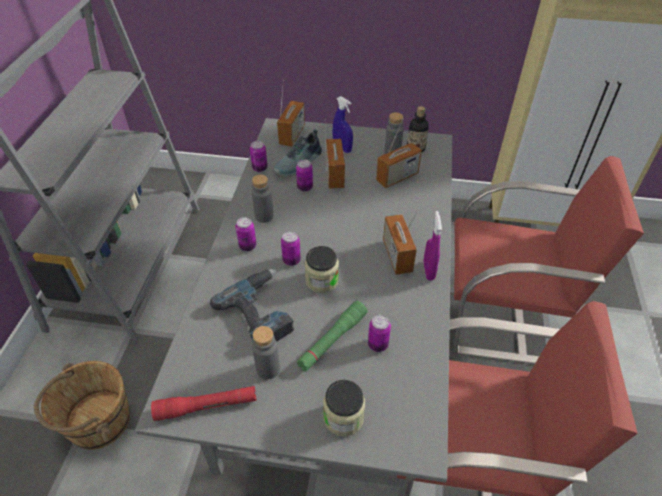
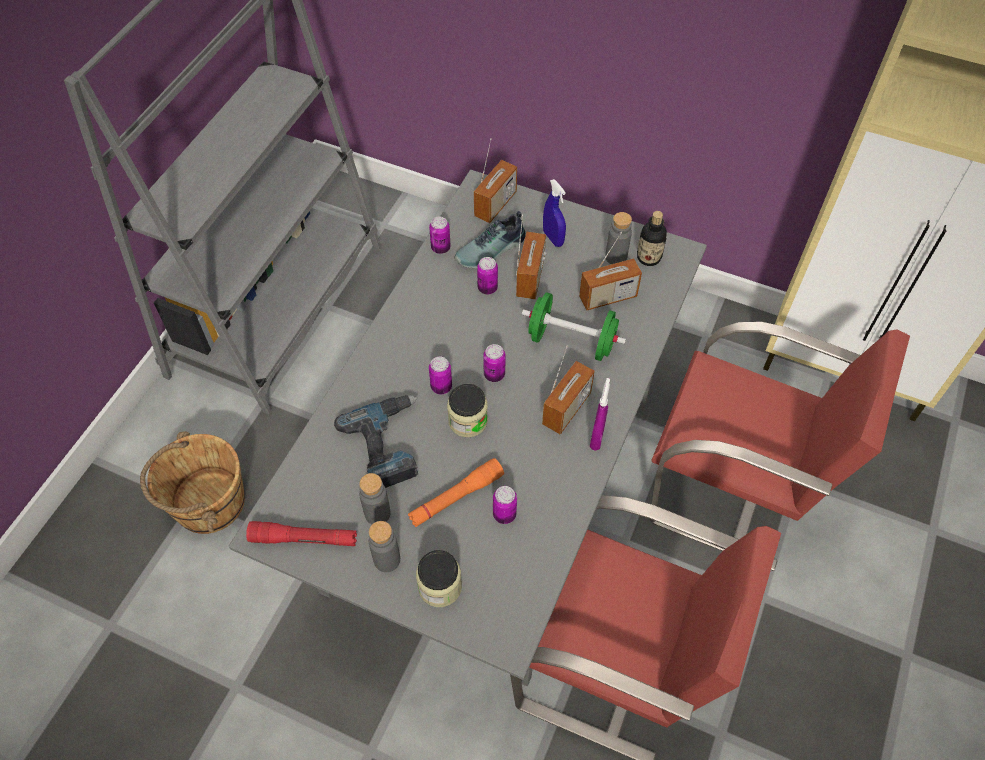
camera: 15 degrees right, 10 degrees up
can [235,217,256,251] -> can moved to [483,344,506,382]
grey bottle [252,174,274,223] -> grey bottle moved to [369,521,400,572]
green flashlight [297,301,367,371] -> orange flashlight [408,458,504,527]
radio [383,208,419,275] -> radio turned 150 degrees counterclockwise [542,345,595,434]
none -> green dumbbell [522,292,626,361]

